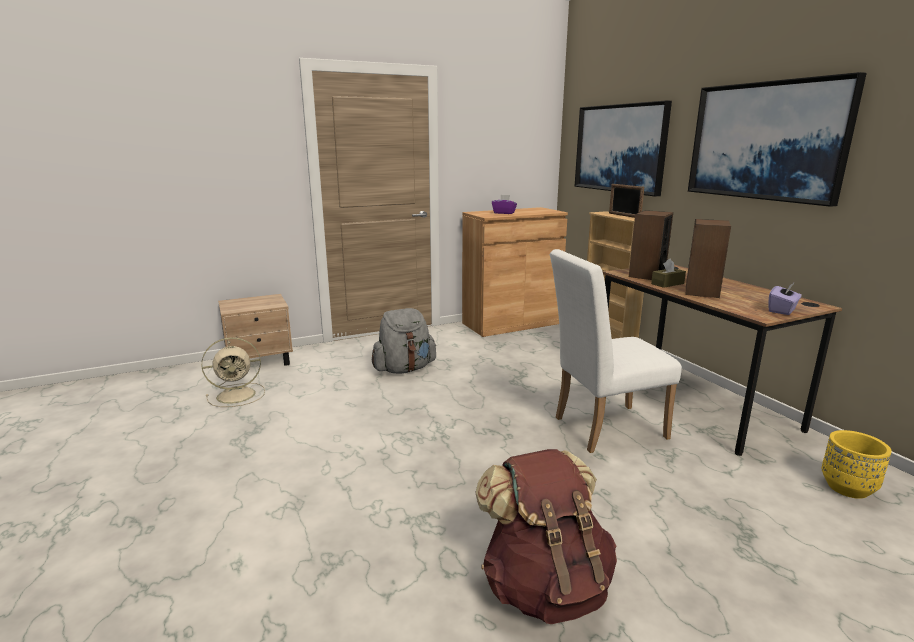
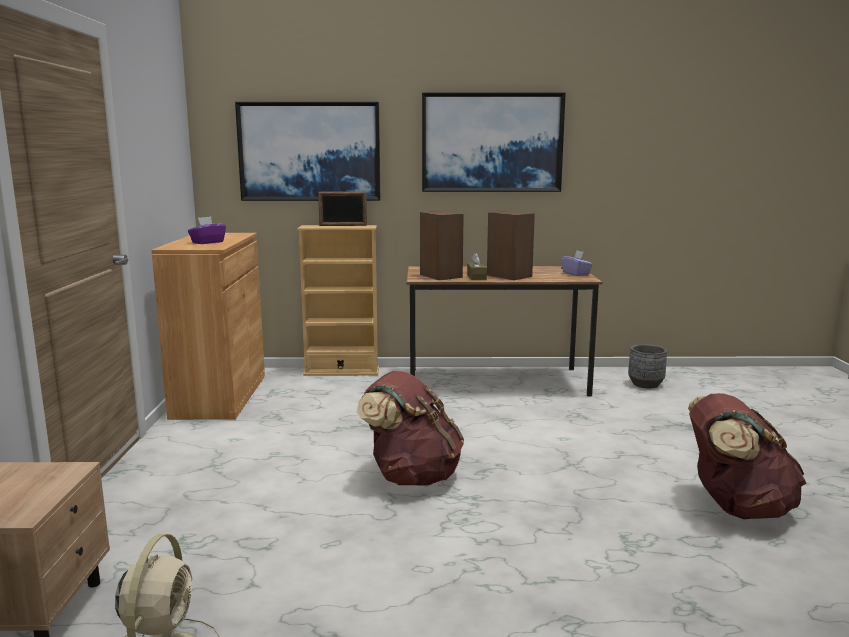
camera: 65 degrees left, 5 degrees down
grey backpack [372,308,437,374] -> none
white chair [550,249,682,453] -> none
yellow planter [822,430,892,499] -> grey planter [628,344,667,389]
none -> brown backpack [357,371,464,486]

